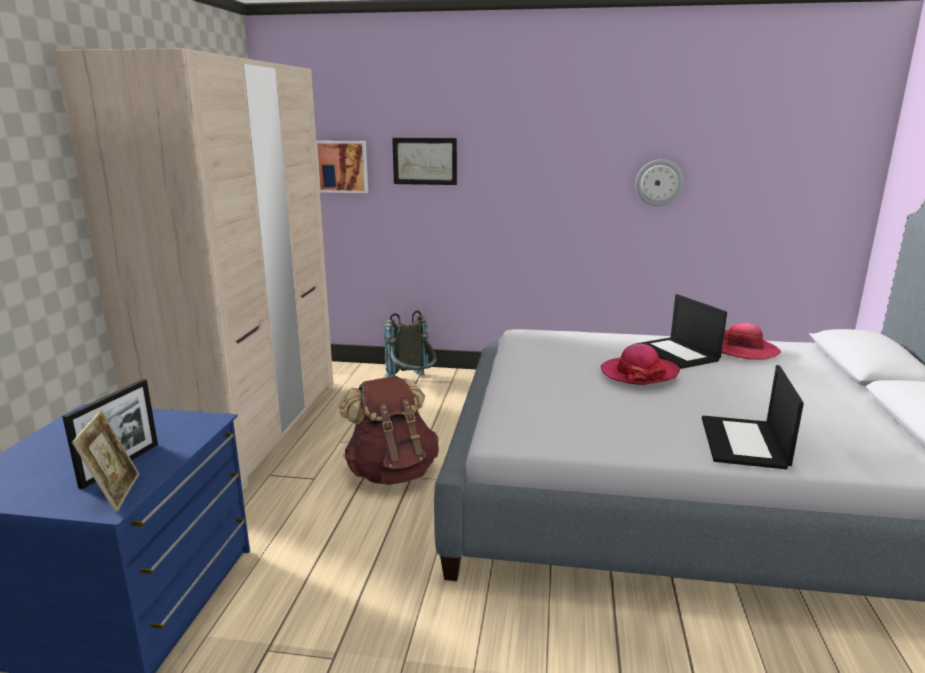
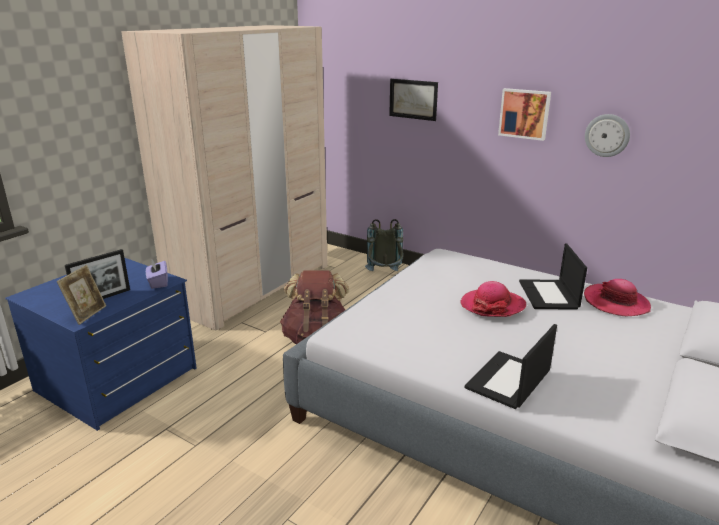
camera: 25 degrees right, 5 degrees up
picture [316,141,368,193] -> picture moved to [498,88,551,141]
none -> purple tissue box [146,259,168,289]

